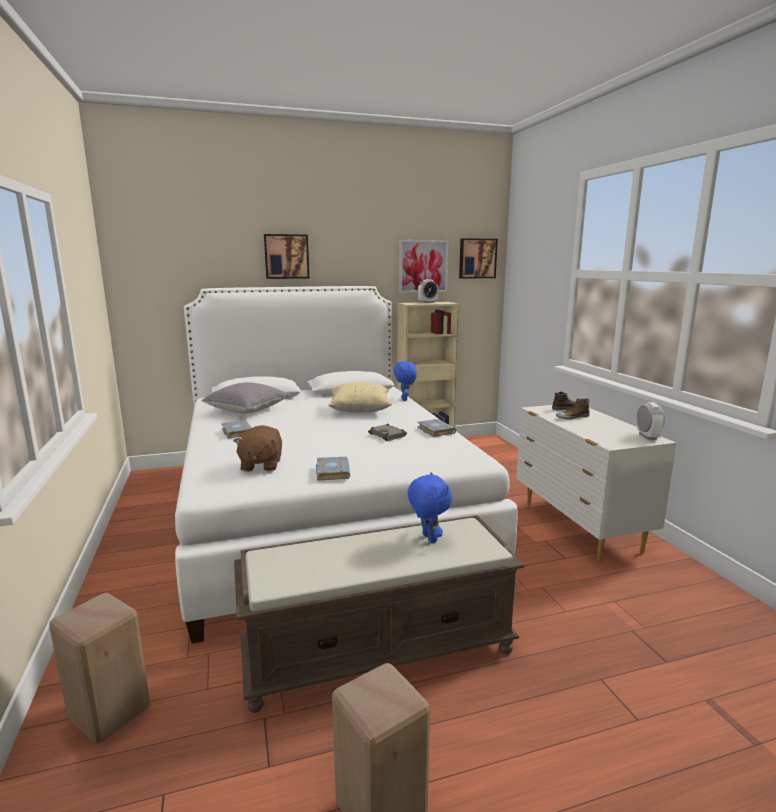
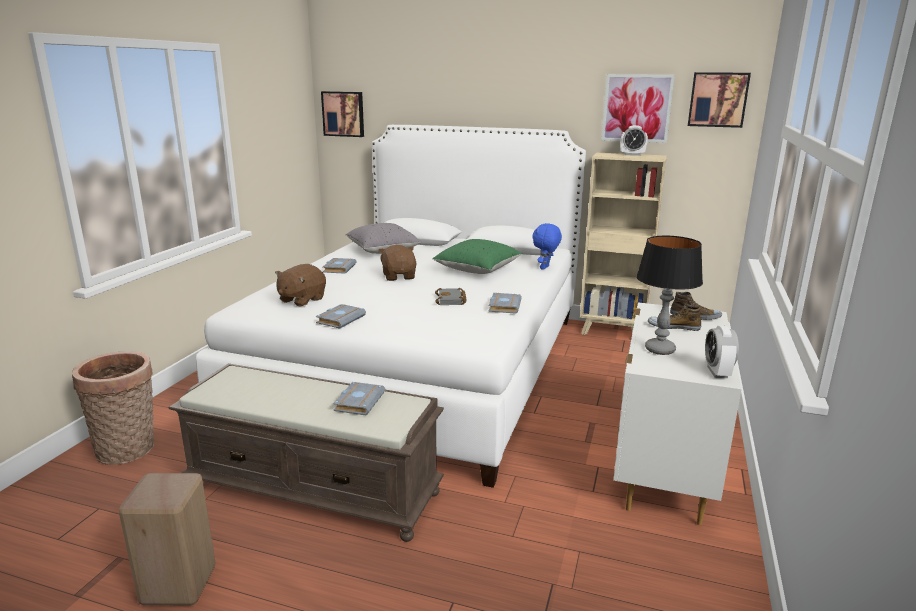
camera: 35 degrees right, 5 degrees up
beige stool [49,593,150,744] -> basket [72,351,155,465]
picture [264,234,309,279] -> picture moved to [321,91,364,137]
beige pillow [328,382,392,413] -> green pillow [432,239,522,274]
blue plush toy [408,472,452,543] -> grey book [333,382,385,416]
alarm clock [637,402,665,440] -> alarm clock turned 150 degrees clockwise [705,326,739,378]
none -> brown plush toy [378,245,417,281]
none -> table lamp [636,236,703,355]

